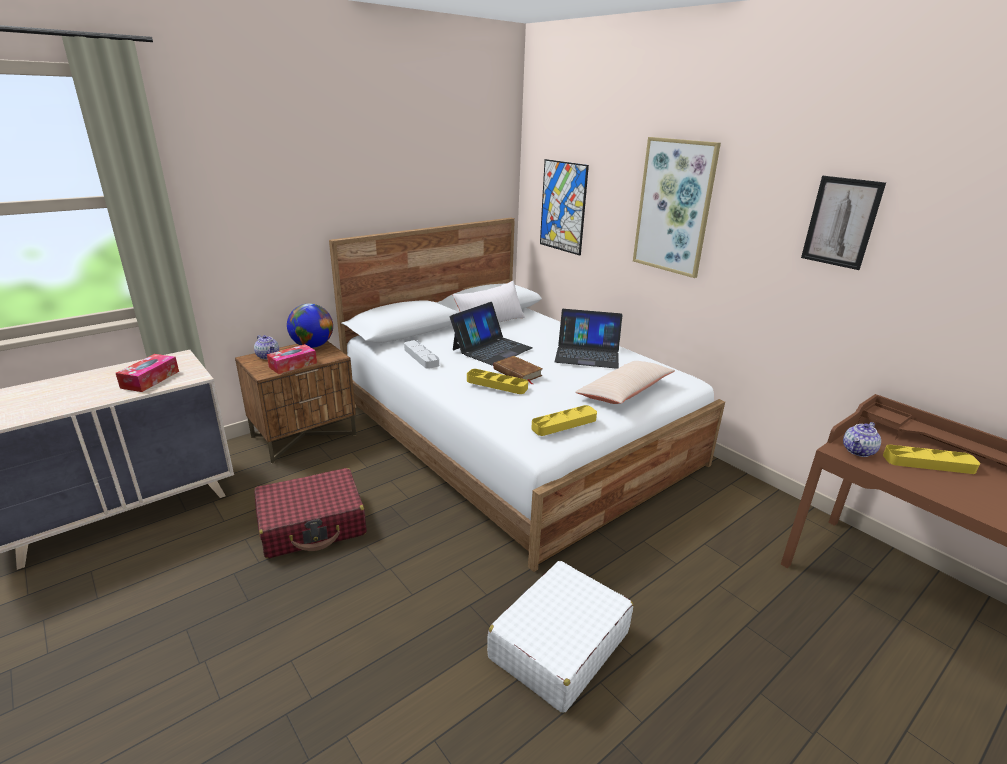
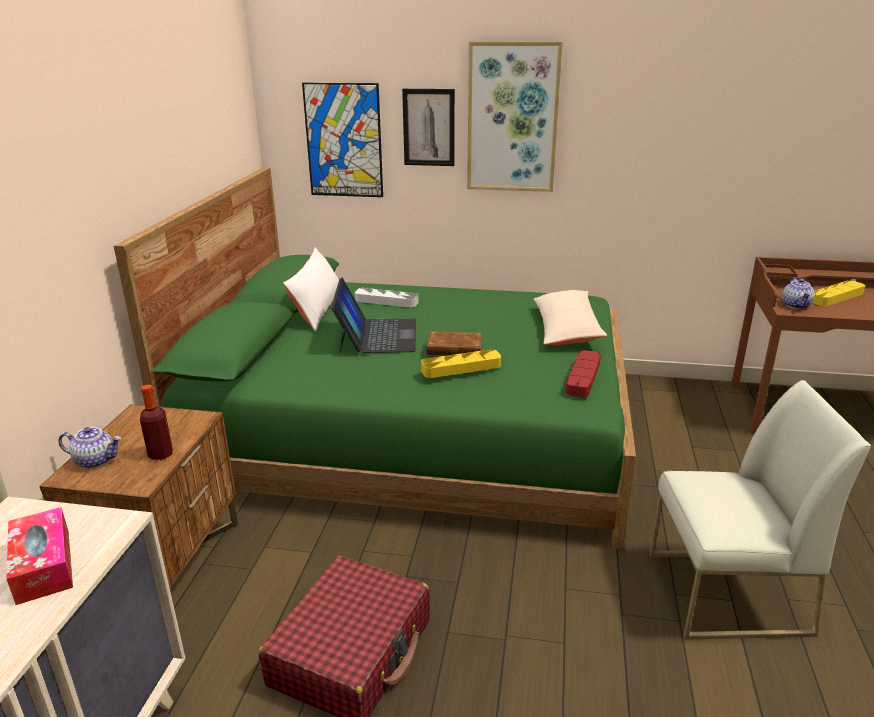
camera: 40 degrees left, 0 degrees up
tissue box [267,344,317,374] -> bottle [140,385,173,460]
globe [287,304,333,348] -> none
white bed [329,218,725,572] -> green bed [114,167,636,549]
grey tray [404,340,439,369] -> grey tray moved to [355,288,419,308]
white suitcase [487,561,633,713] -> white chair [650,380,871,640]
yellow tray [531,405,597,436] -> red tray [565,350,601,398]
laptop [555,309,622,369] -> none
picture [801,176,886,270] -> picture moved to [402,89,455,166]

